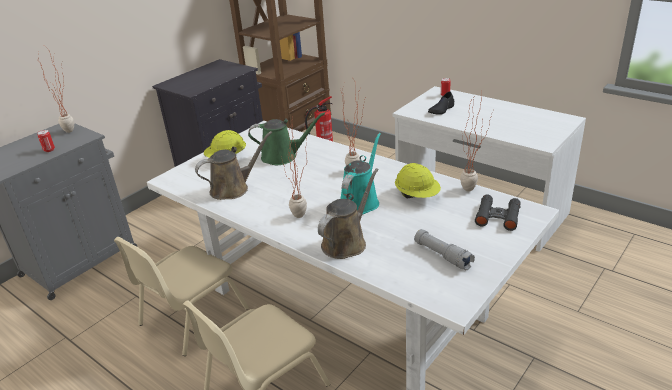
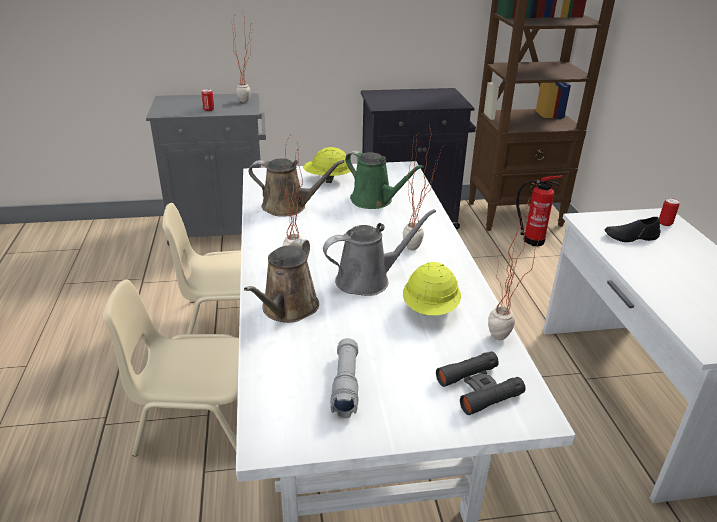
camera: 40 degrees right, 0 degrees up
brown watering can [318,168,379,259] -> brown watering can turned 120 degrees clockwise [244,239,319,323]
turquoise watering can [340,133,381,214] -> grey watering can [323,209,436,296]

